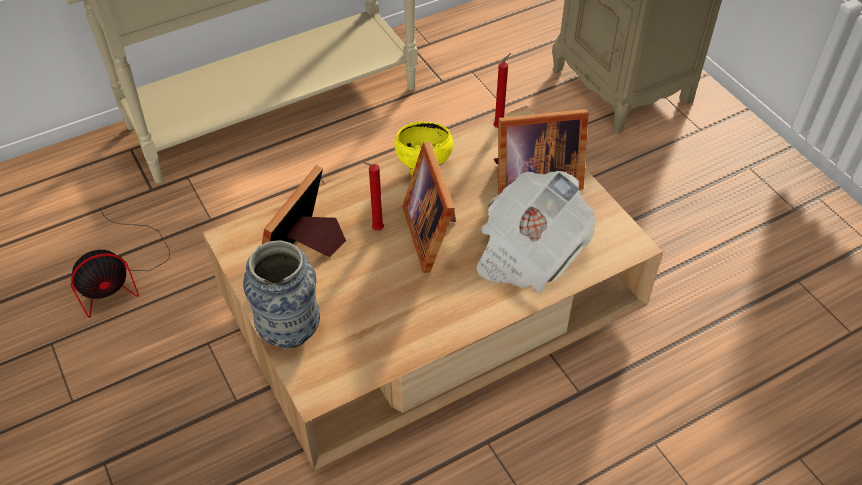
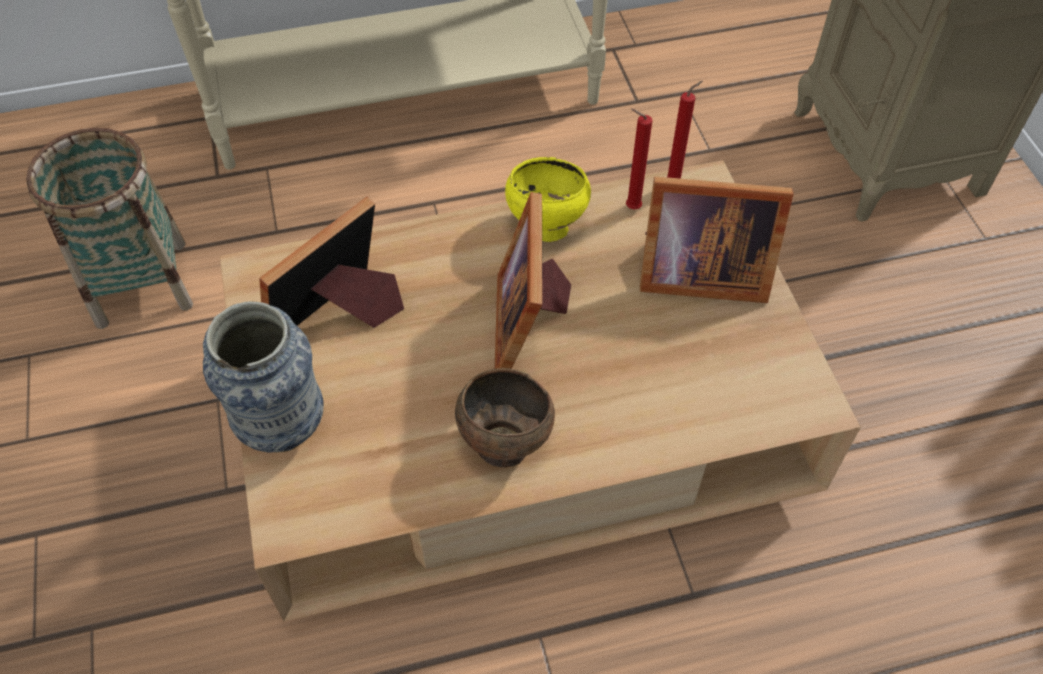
camera: 15 degrees right, 5 degrees up
fan [71,209,170,318] -> basket [26,128,193,329]
red candle [363,162,384,231] -> red candle moved to [626,109,653,209]
newspaper [477,171,595,292] -> none
none -> brown bowl [455,368,555,468]

